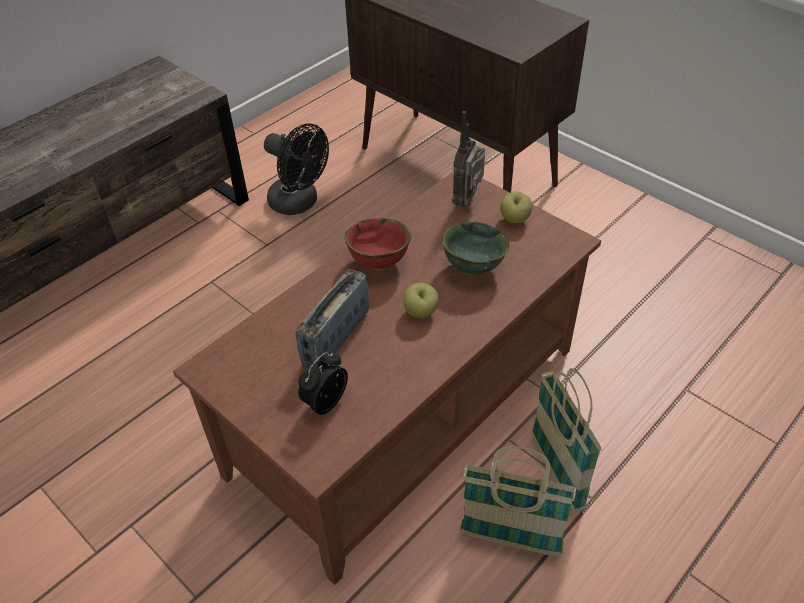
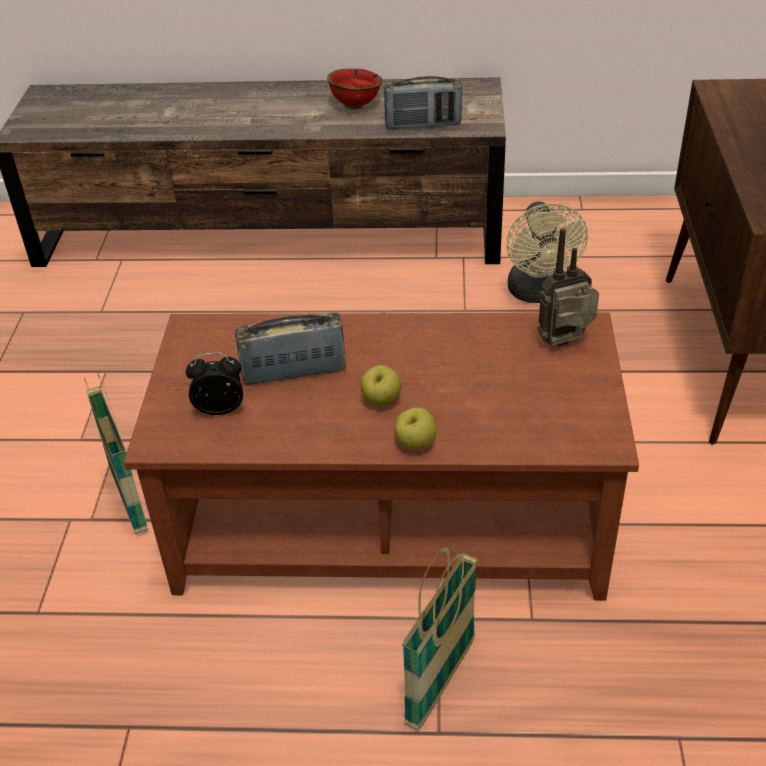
camera: 50 degrees right, 5 degrees down
black fan [264,124,329,215] -> beige fan [506,202,588,303]
red bowl [344,218,411,271] -> red bowl moved to [327,69,382,109]
green bowl [442,222,509,276] -> none
basket [460,446,576,556] -> basket moved to [84,374,148,534]
apple [500,191,533,223] -> apple moved to [394,408,437,450]
none -> radio [384,76,462,129]

